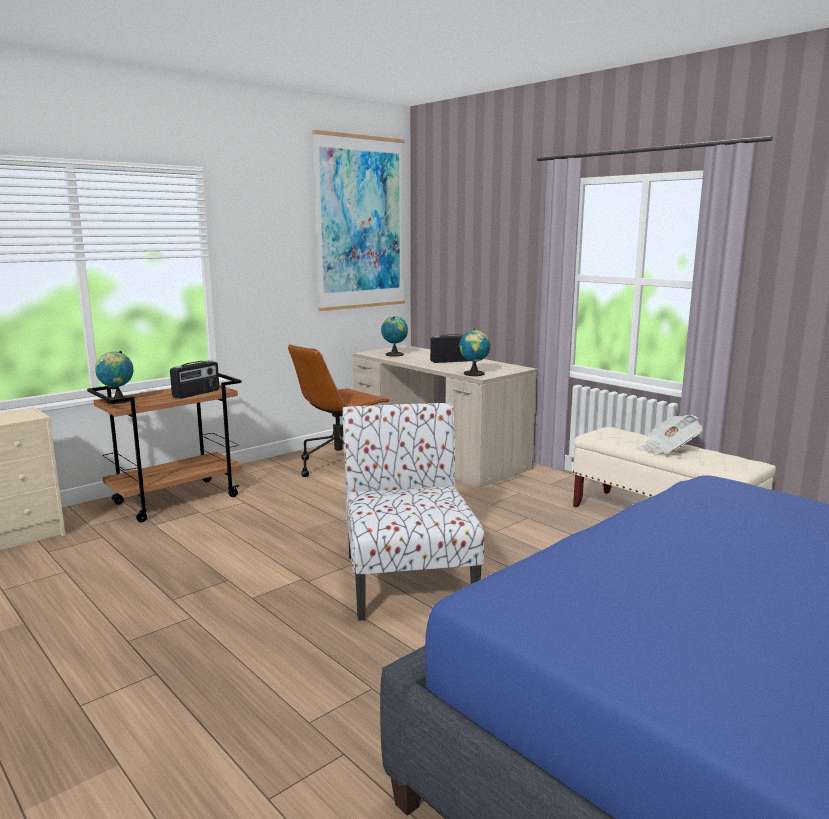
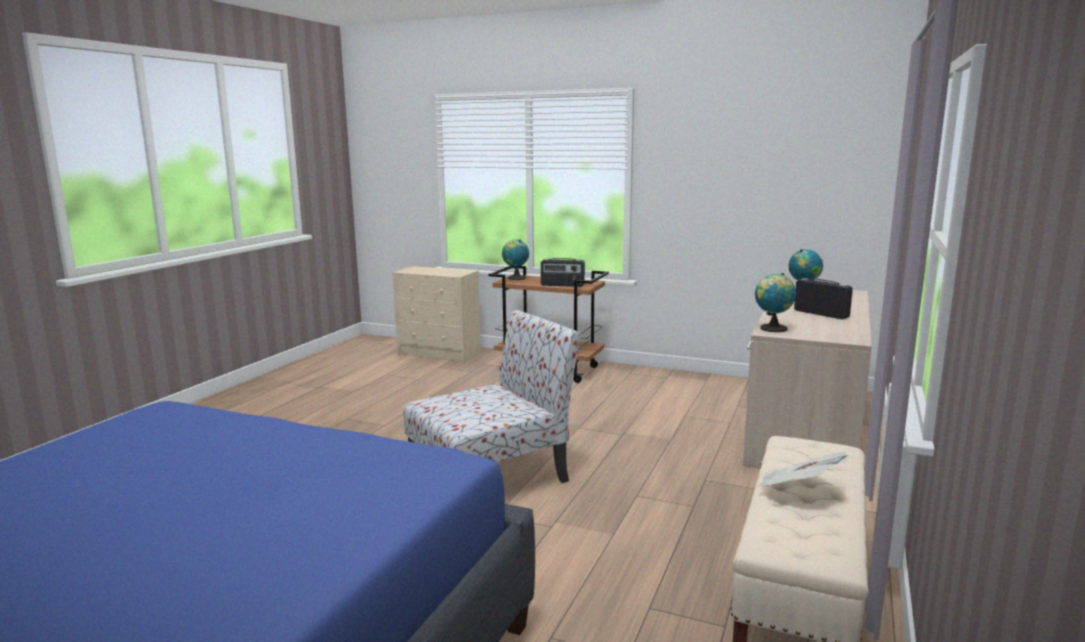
camera: 65 degrees right, 0 degrees up
brown office chair [288,344,391,477] -> none
picture [313,130,405,311] -> none

